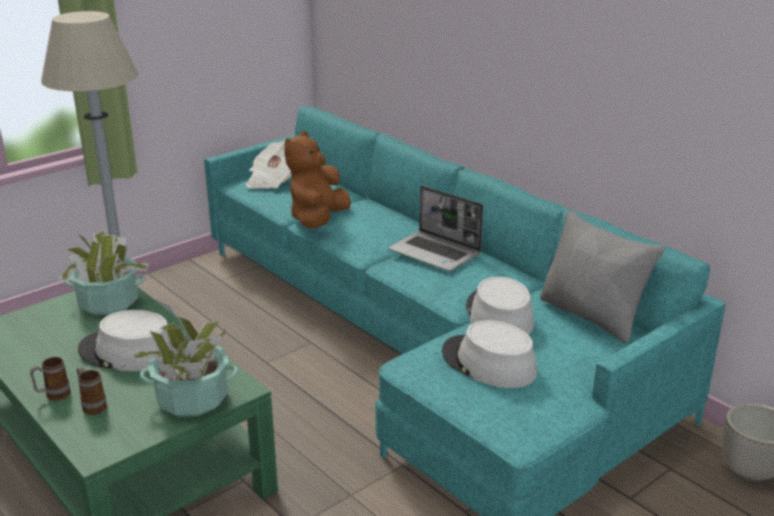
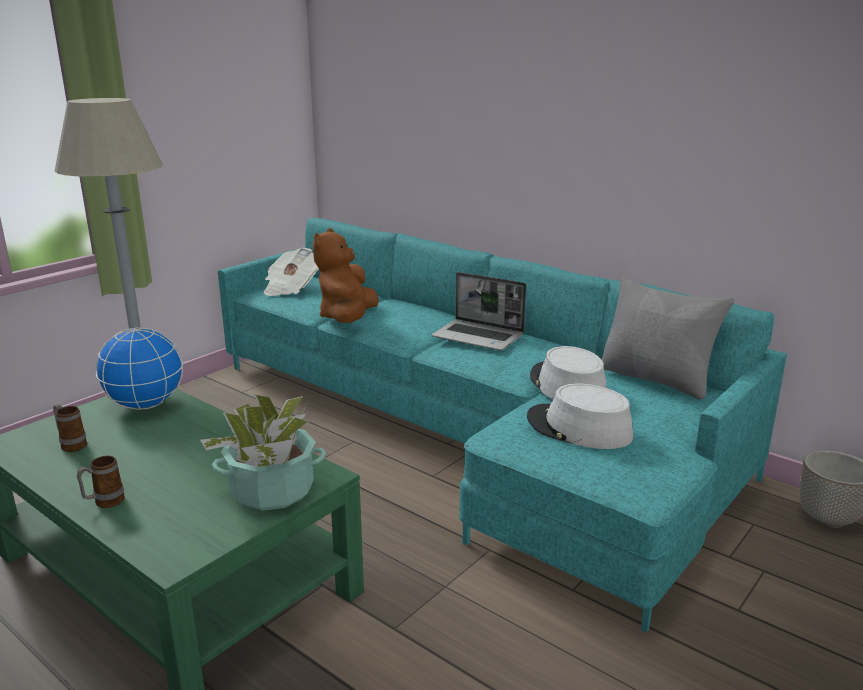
camera: 10 degrees left, 5 degrees down
potted plant [58,230,149,315] -> globe [96,327,183,410]
mug [77,367,107,415] -> mug moved to [53,404,87,452]
grey hat [78,310,170,371] -> none

